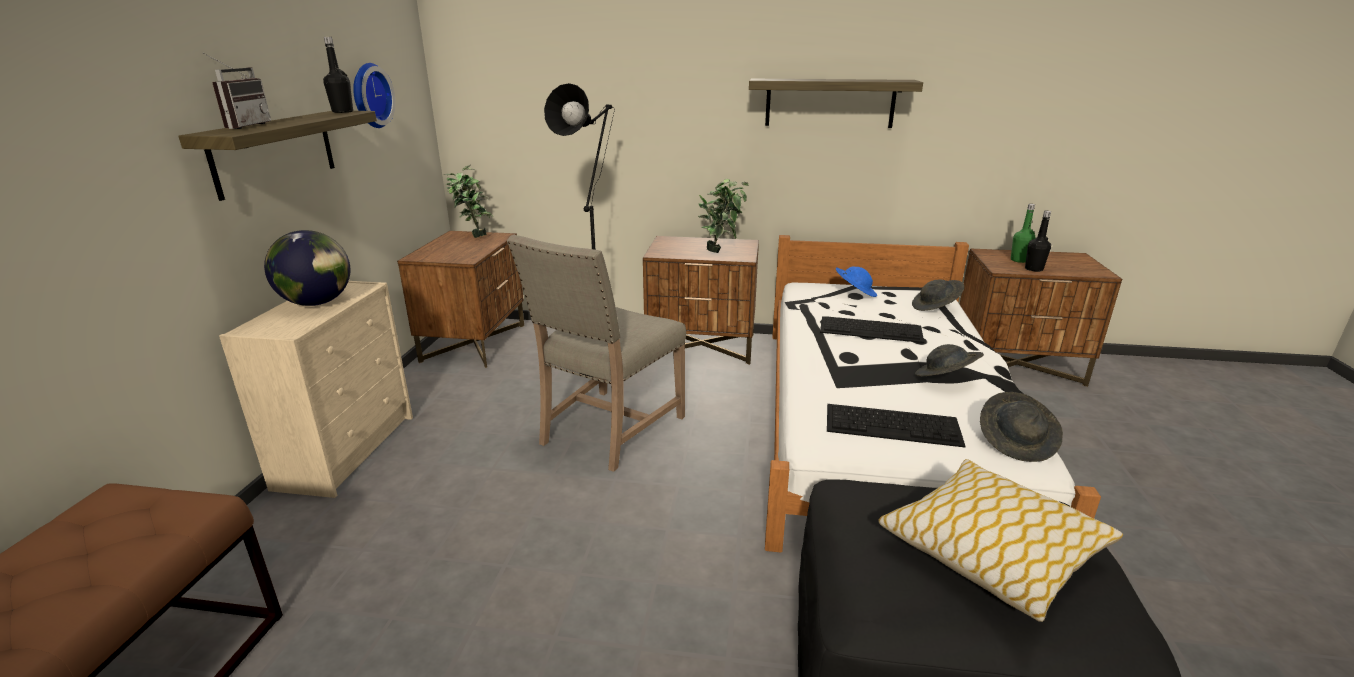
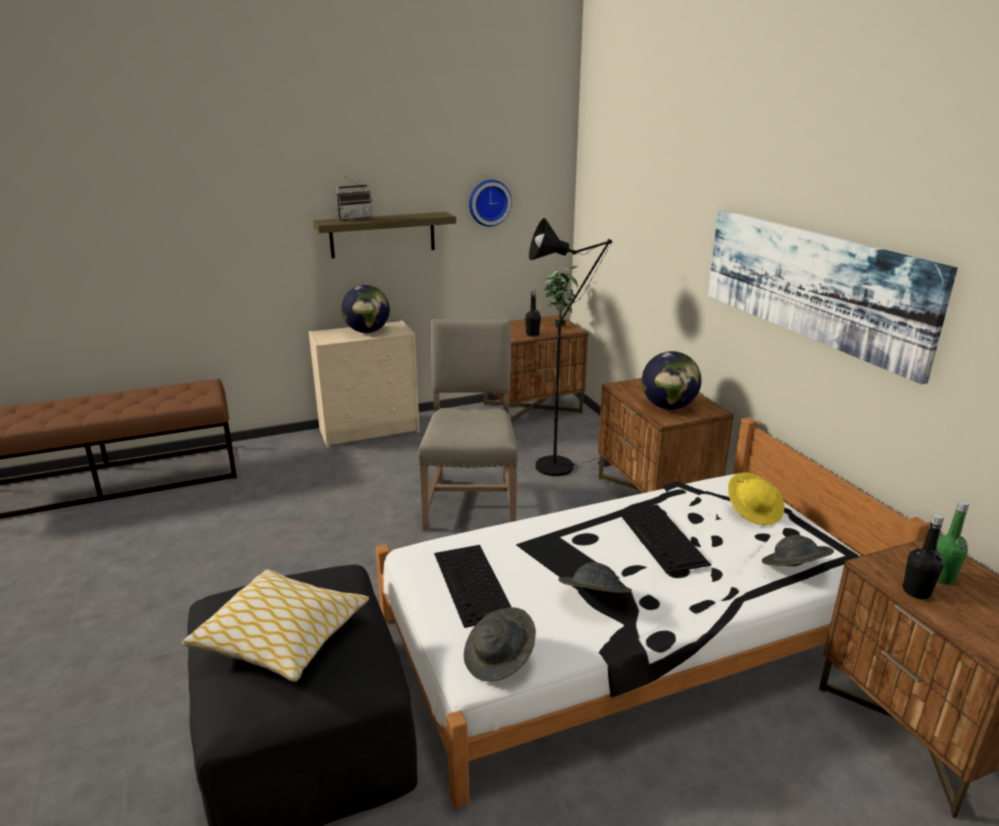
camera: 60 degrees right, 0 degrees up
black bottle [323,37,353,113] -> black bottle moved to [525,290,541,337]
beige chair [507,235,686,472] -> beige chair turned 90 degrees clockwise [418,319,518,531]
potted plant [698,179,748,253] -> globe [642,351,701,410]
shelf [749,79,923,128] -> picture [708,210,958,384]
blue hat [836,267,877,297] -> yellow hat [728,473,784,525]

